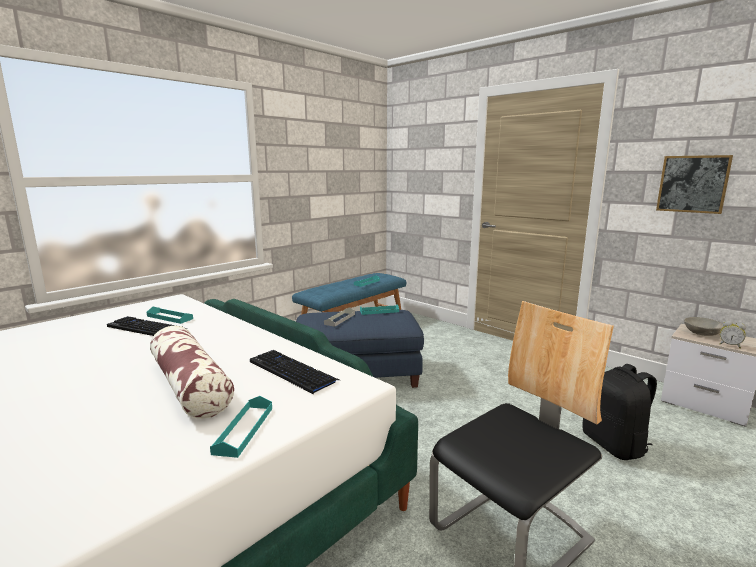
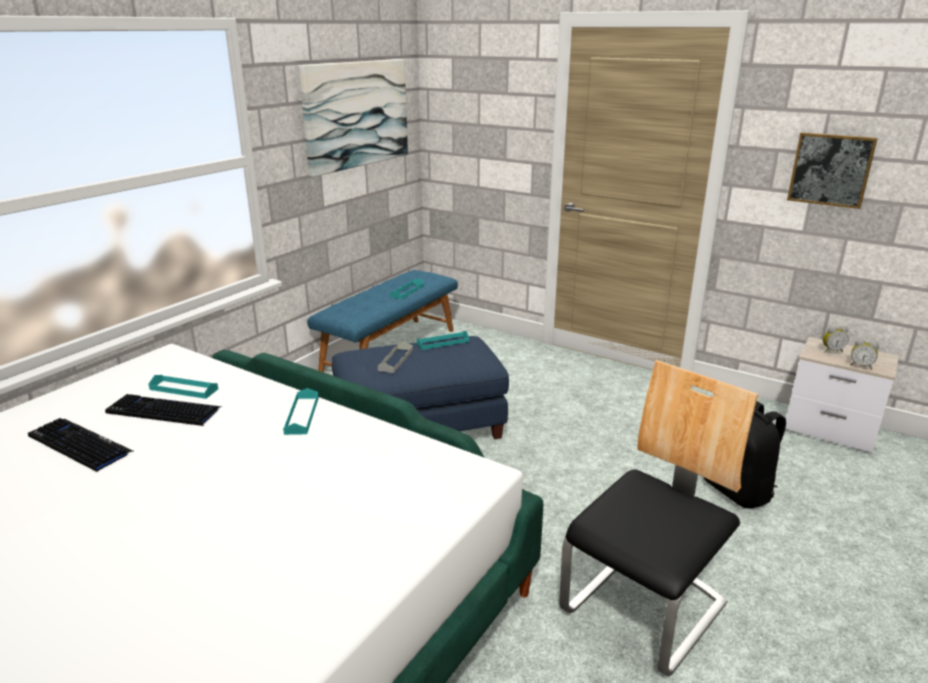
camera: 10 degrees left, 10 degrees up
pillow [150,326,234,419] -> none
turquoise tray [210,396,272,458] -> turquoise tray moved to [283,388,319,435]
keyboard [250,350,339,394] -> keyboard moved to [28,418,134,472]
grey bowl [684,317,724,336] -> alarm clock [823,326,849,353]
none -> picture [299,59,408,177]

